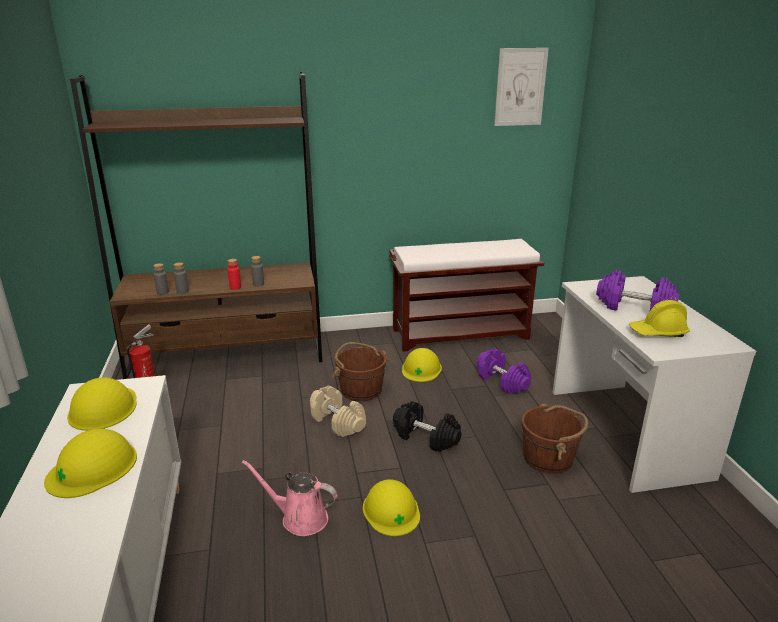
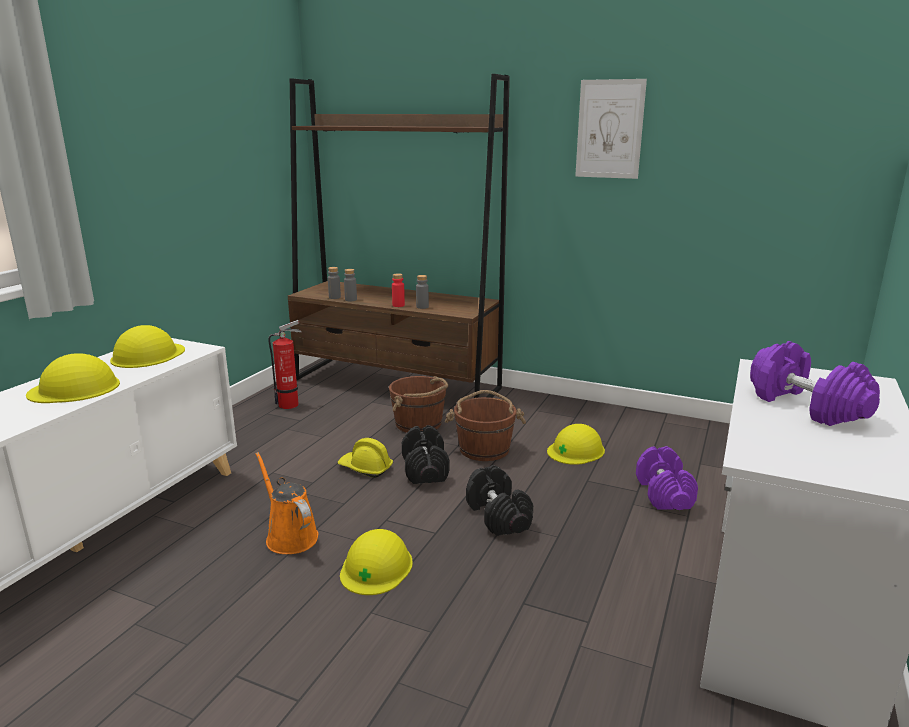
camera: 35 degrees right, 5 degrees down
pink watering can [242,460,337,536] -> orange watering can [256,452,319,554]
beige dumbbell [310,386,366,437] -> black dumbbell [402,425,449,484]
brown bench [389,239,544,352] -> none
picture [494,48,549,126] -> picture moved to [575,79,647,179]
brown bucket [522,404,588,474] -> brown bucket moved to [389,376,448,433]
yellow hard hat [629,300,690,337] -> yellow hard hat moved to [338,438,393,478]

